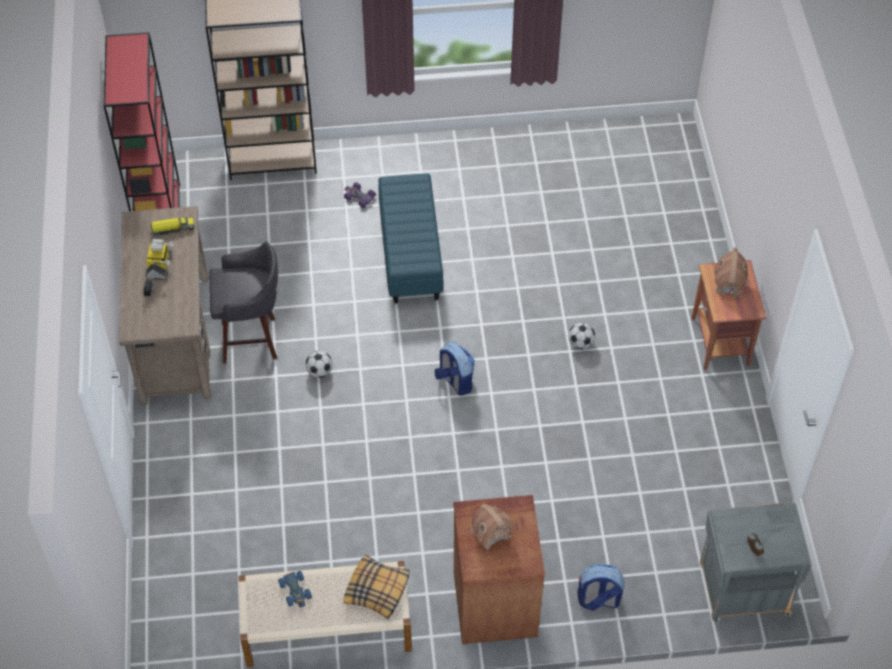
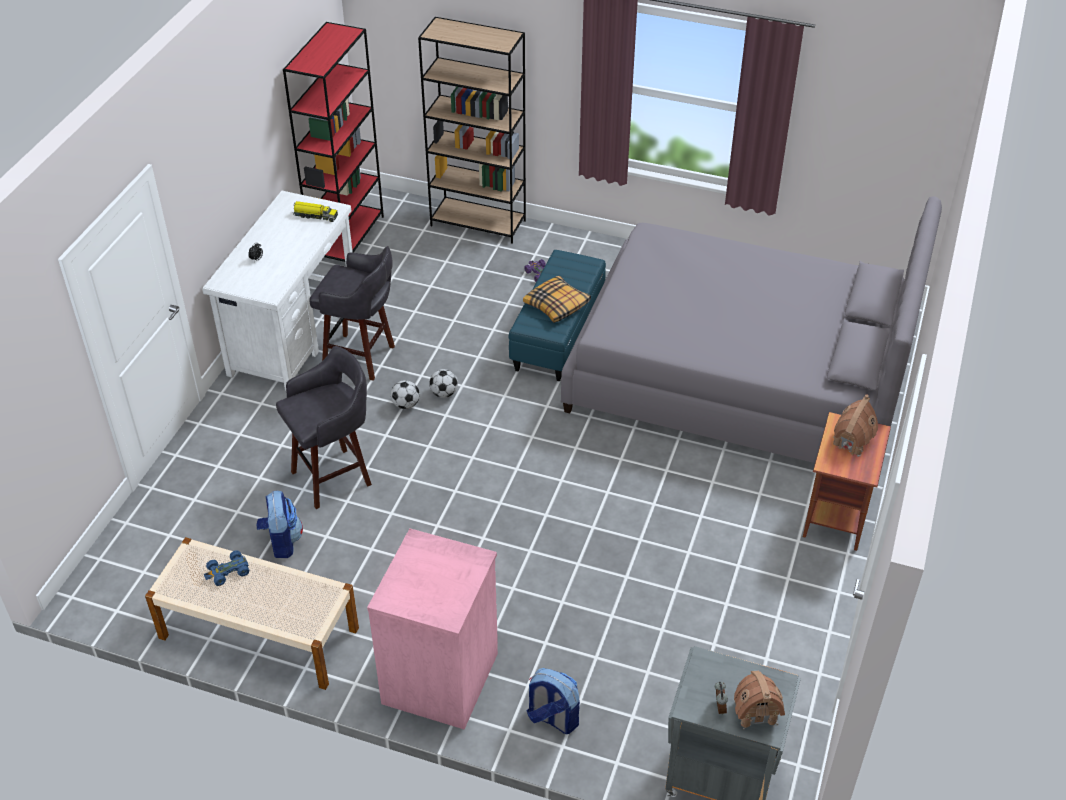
camera: 25 degrees right, 10 degrees down
brown desk [119,206,211,404] -> white desk [202,191,353,391]
toy robot [146,239,174,280] -> none
blue toy car [278,571,312,608] -> blue toy car turned 60 degrees clockwise [204,550,249,586]
pillow [343,554,410,619] -> pillow moved to [523,276,591,323]
backpack [434,342,475,396] -> backpack moved to [256,491,303,558]
brown dresser [453,495,545,644] -> pink dresser [367,528,498,730]
toy house [471,504,515,551] -> toy house moved to [734,671,785,730]
football [568,323,595,349] -> football moved to [429,369,458,398]
none -> grey stool [276,346,372,509]
none -> grey bed [561,196,942,463]

